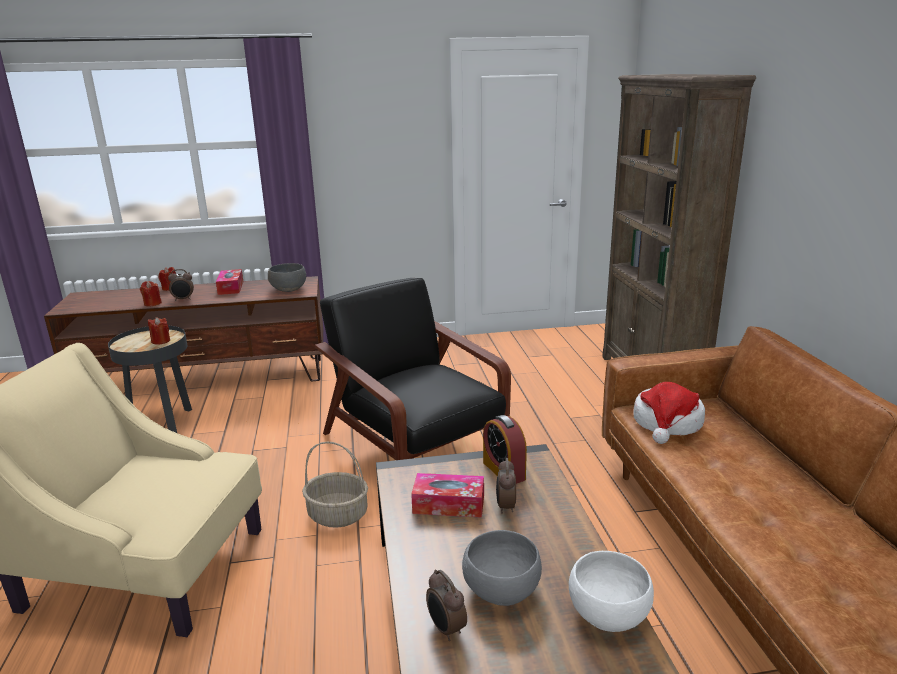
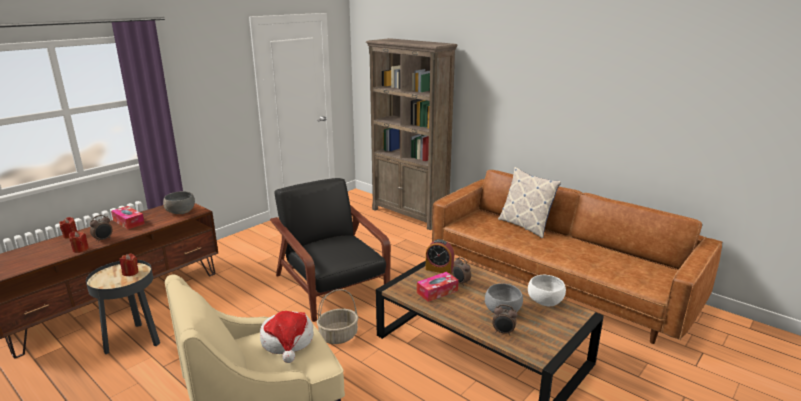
camera: 40 degrees left, 0 degrees up
black armchair [314,278,511,460] -> black armchair turned 45 degrees clockwise [270,178,391,322]
hat [633,382,705,444] -> hat moved to [260,311,314,363]
none -> pillow [498,167,561,239]

